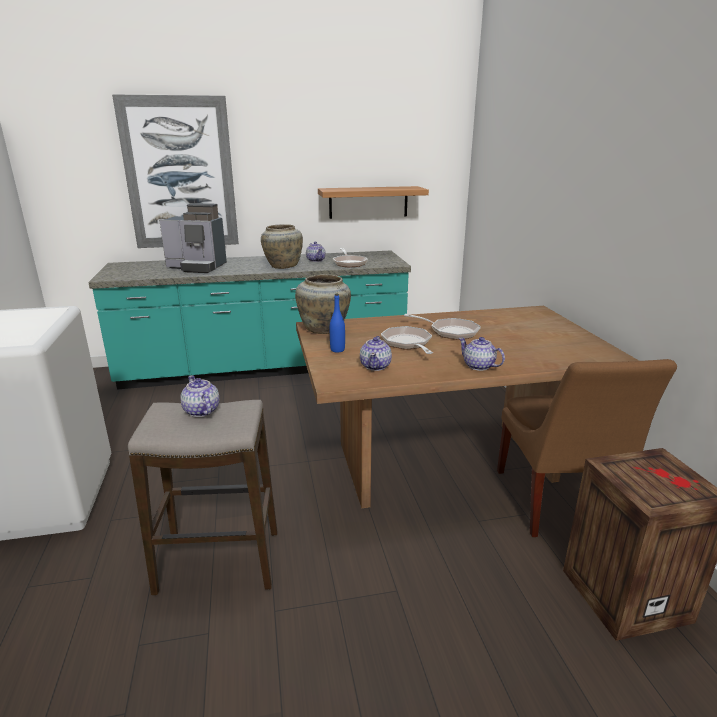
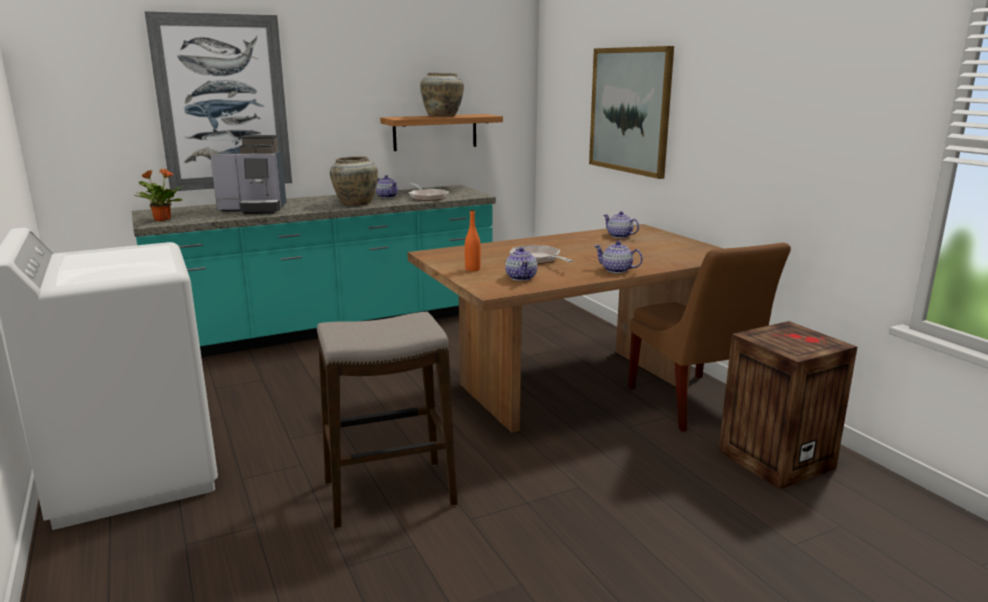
camera: 15 degrees left, 5 degrees down
teapot [180,375,220,417] -> teapot moved to [603,211,639,238]
beige vase [295,274,351,334] -> beige vase moved to [420,73,464,116]
blue bottle [330,294,345,353] -> orange bottle [465,210,481,271]
frying pan [404,314,481,340] -> none
none -> potted plant [133,169,183,221]
none -> picture [589,46,674,179]

